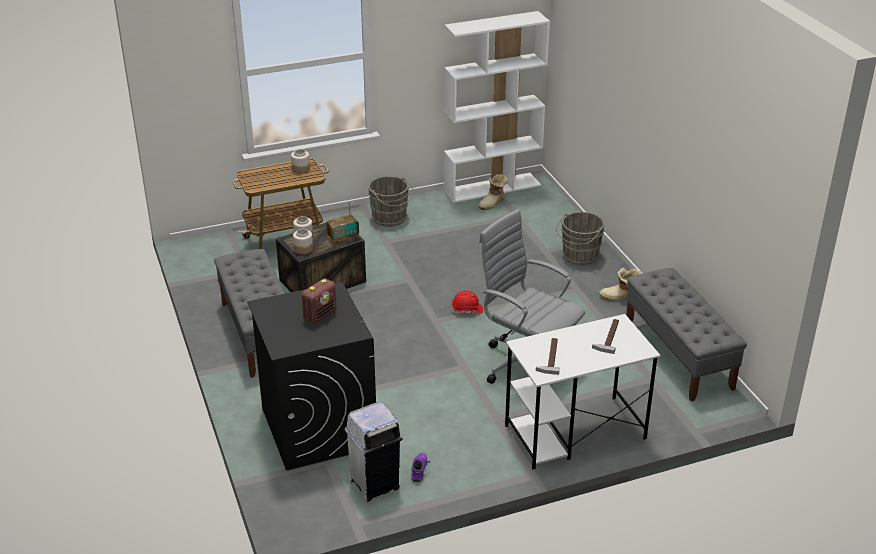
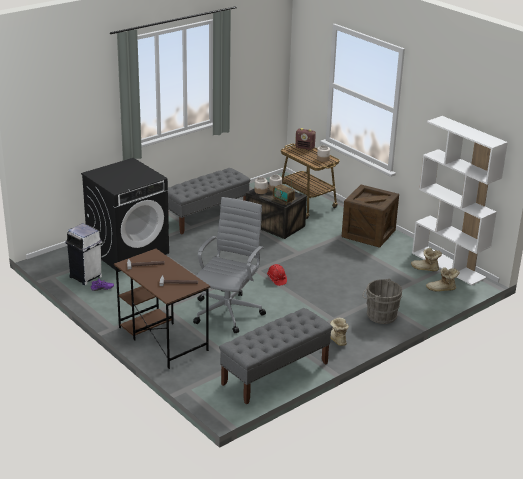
camera: 70 degrees right, 5 degrees down
radio [301,278,337,323] -> radio moved to [295,128,316,150]
grey bucket [368,176,414,227] -> crate [342,185,399,248]
white desk [505,314,660,470] -> brown desk [114,249,210,369]
none -> boot [426,267,460,292]

